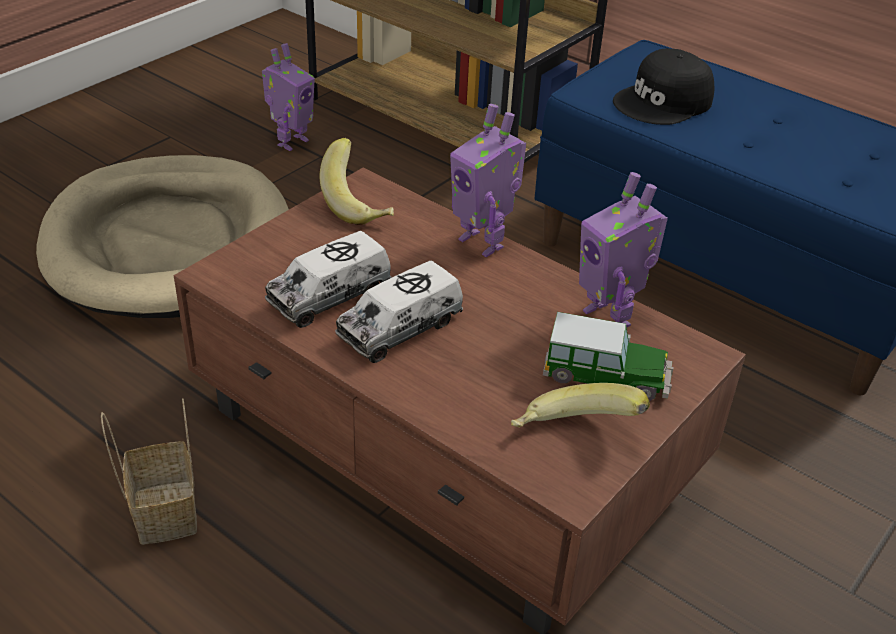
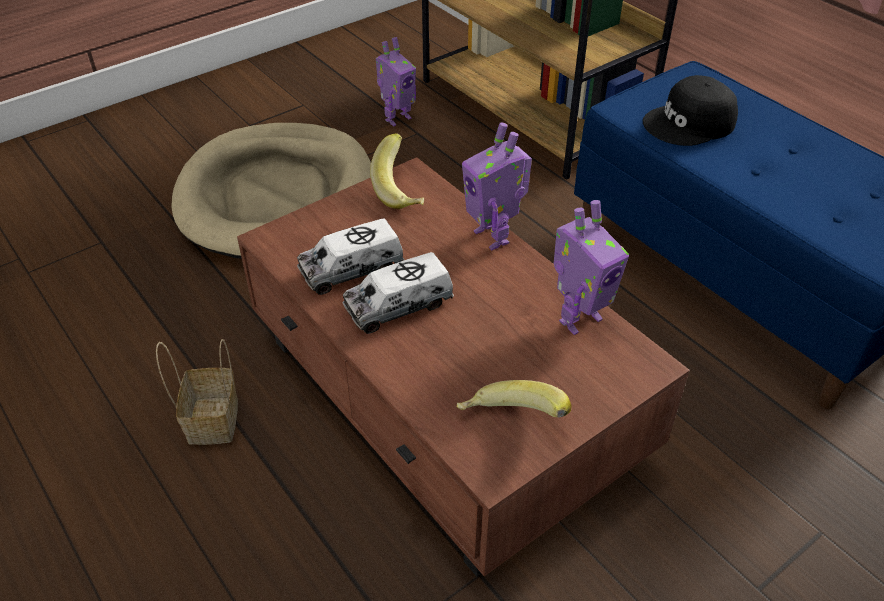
camera: 15 degrees right, 5 degrees up
toy car [543,312,674,401] -> none
toy robot [579,172,668,327] -> toy robot turned 105 degrees counterclockwise [554,200,629,335]

